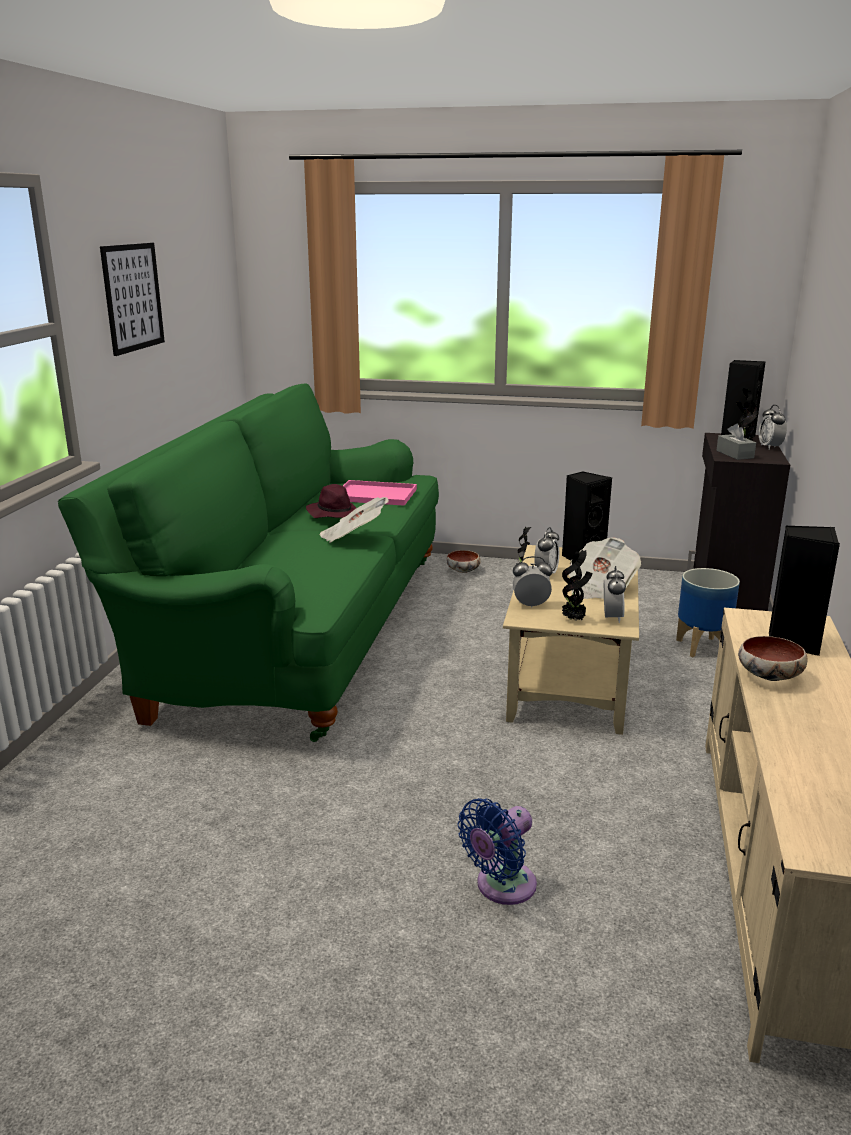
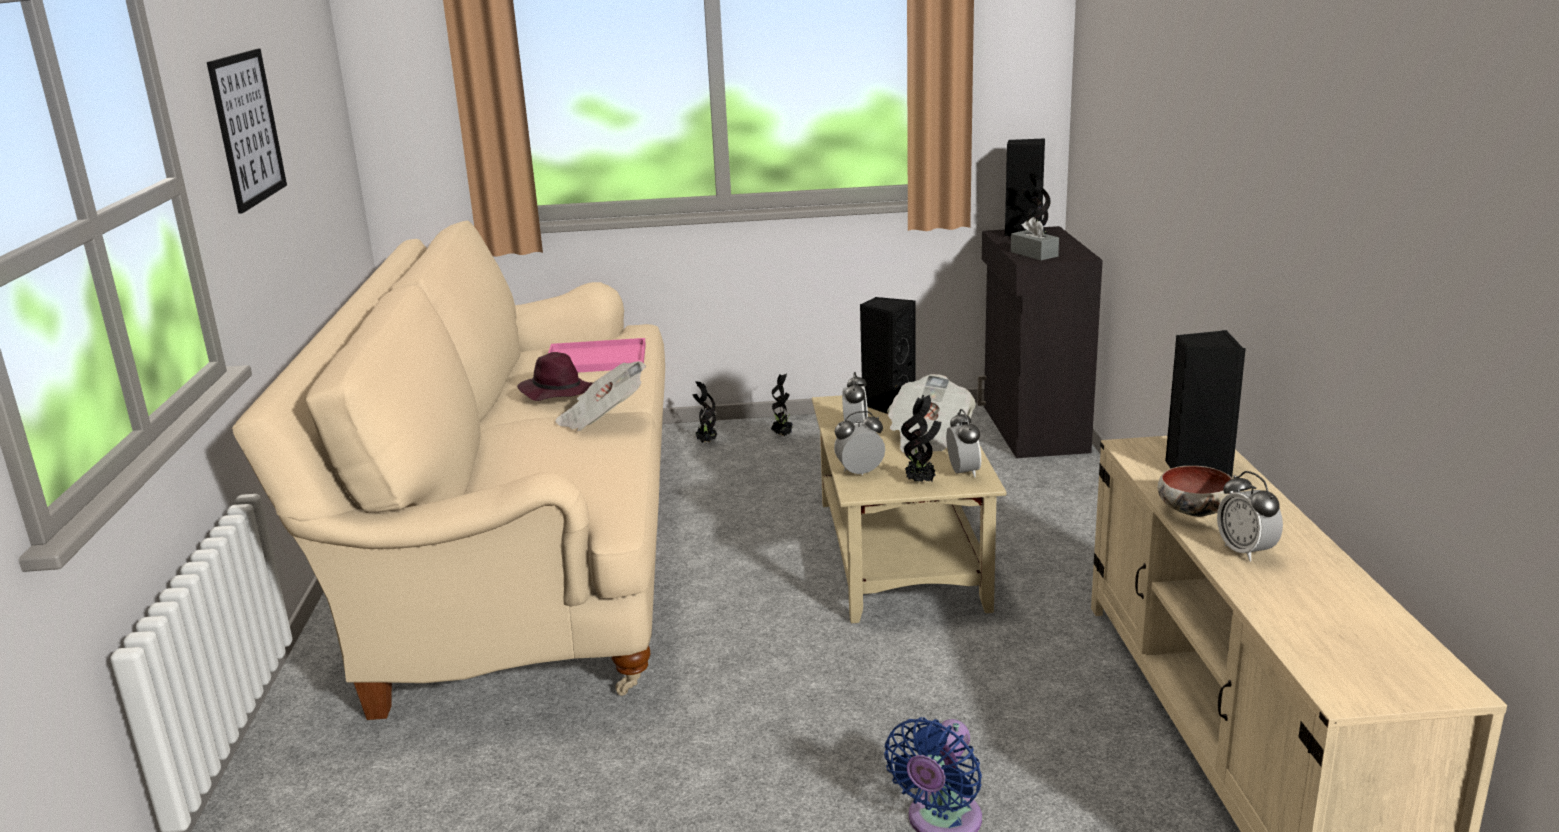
camera: 15 degrees left, 0 degrees up
green sofa [58,383,439,742] -> beige sofa [232,221,665,720]
bowl [446,550,481,573] -> potted plant [692,381,718,443]
planter [676,568,740,657] -> none
alarm clock [759,405,787,450] -> alarm clock moved to [1217,471,1283,562]

